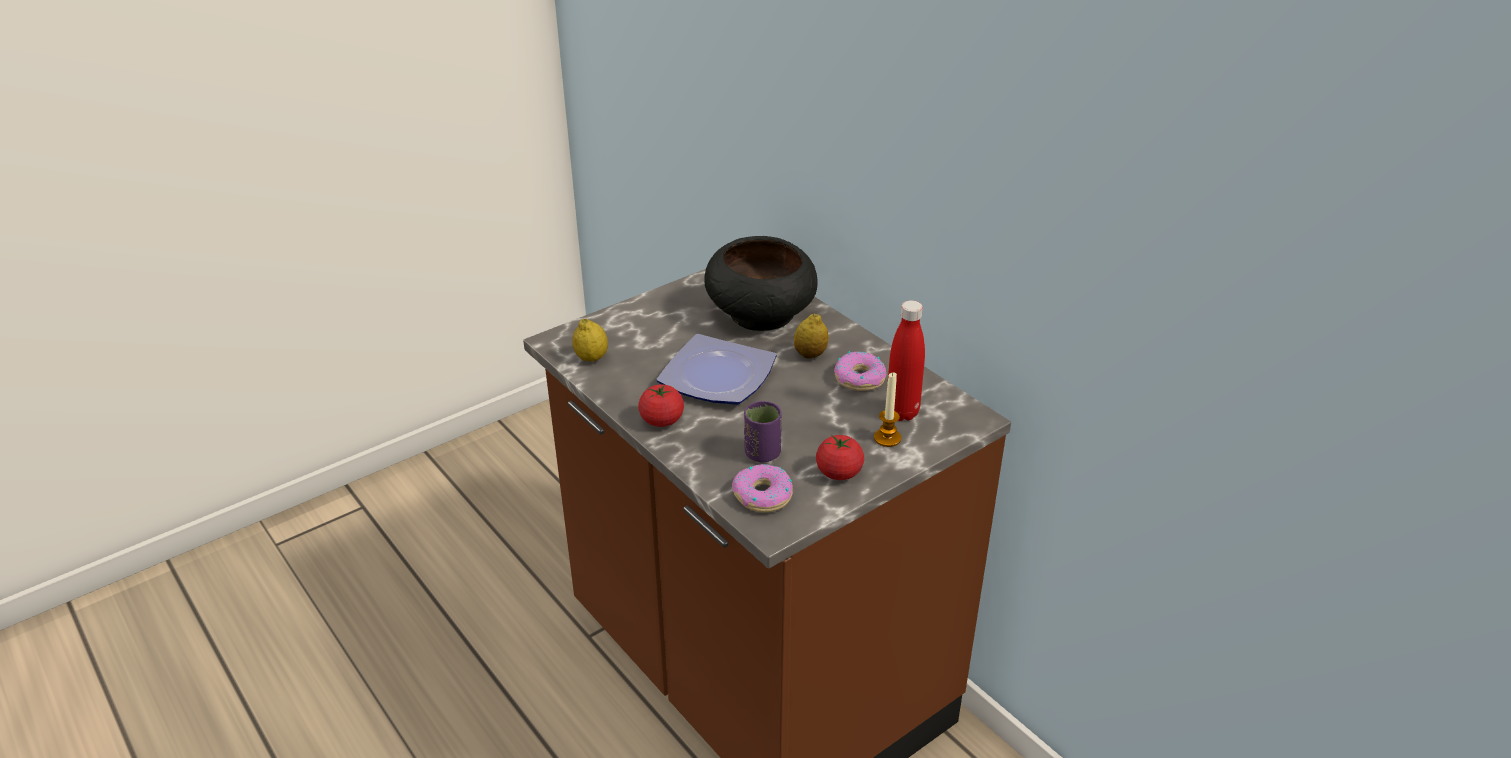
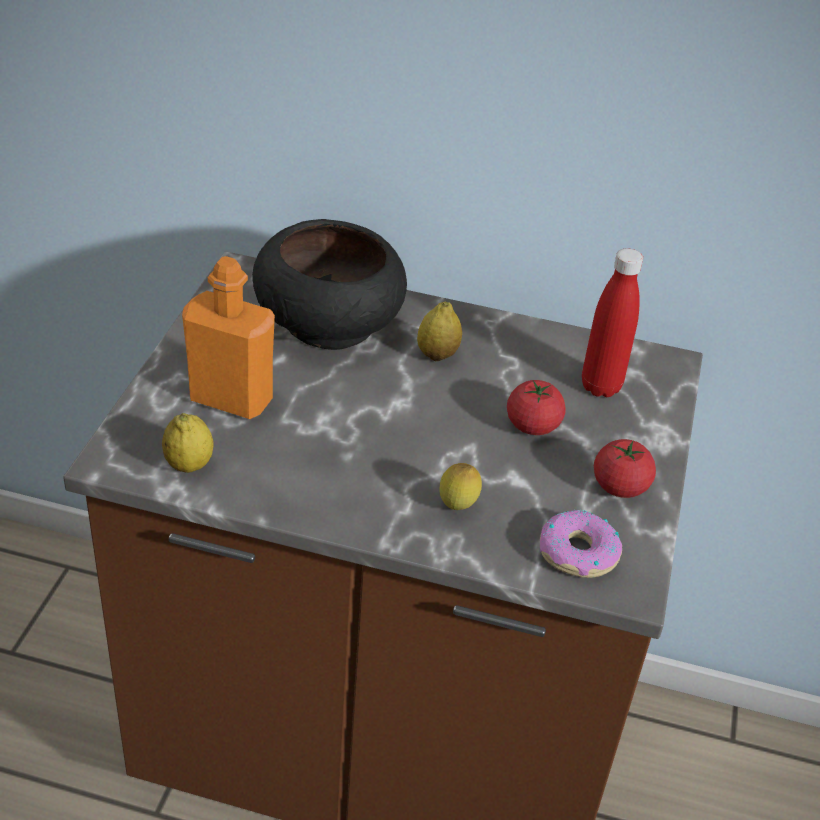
camera: 40 degrees left, 5 degrees up
tomato [638,384,684,427] -> tomato moved to [507,380,566,435]
plate [656,334,777,405] -> none
purple cup [744,401,782,463] -> none
donut [834,351,886,391] -> none
candle [874,372,901,447] -> none
none -> orange bottle [182,256,275,419]
none -> lemon [440,463,482,510]

